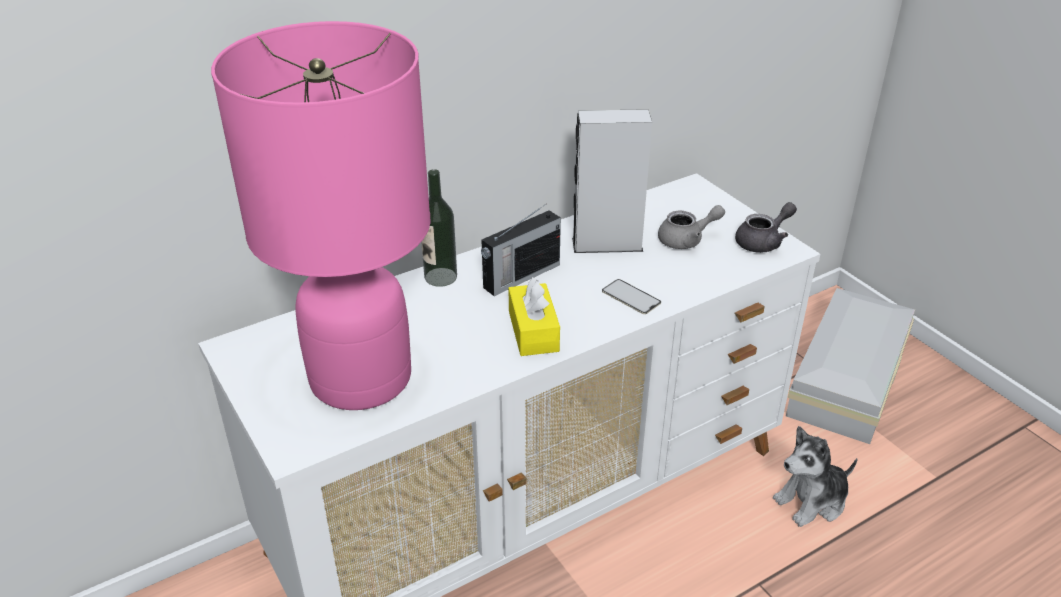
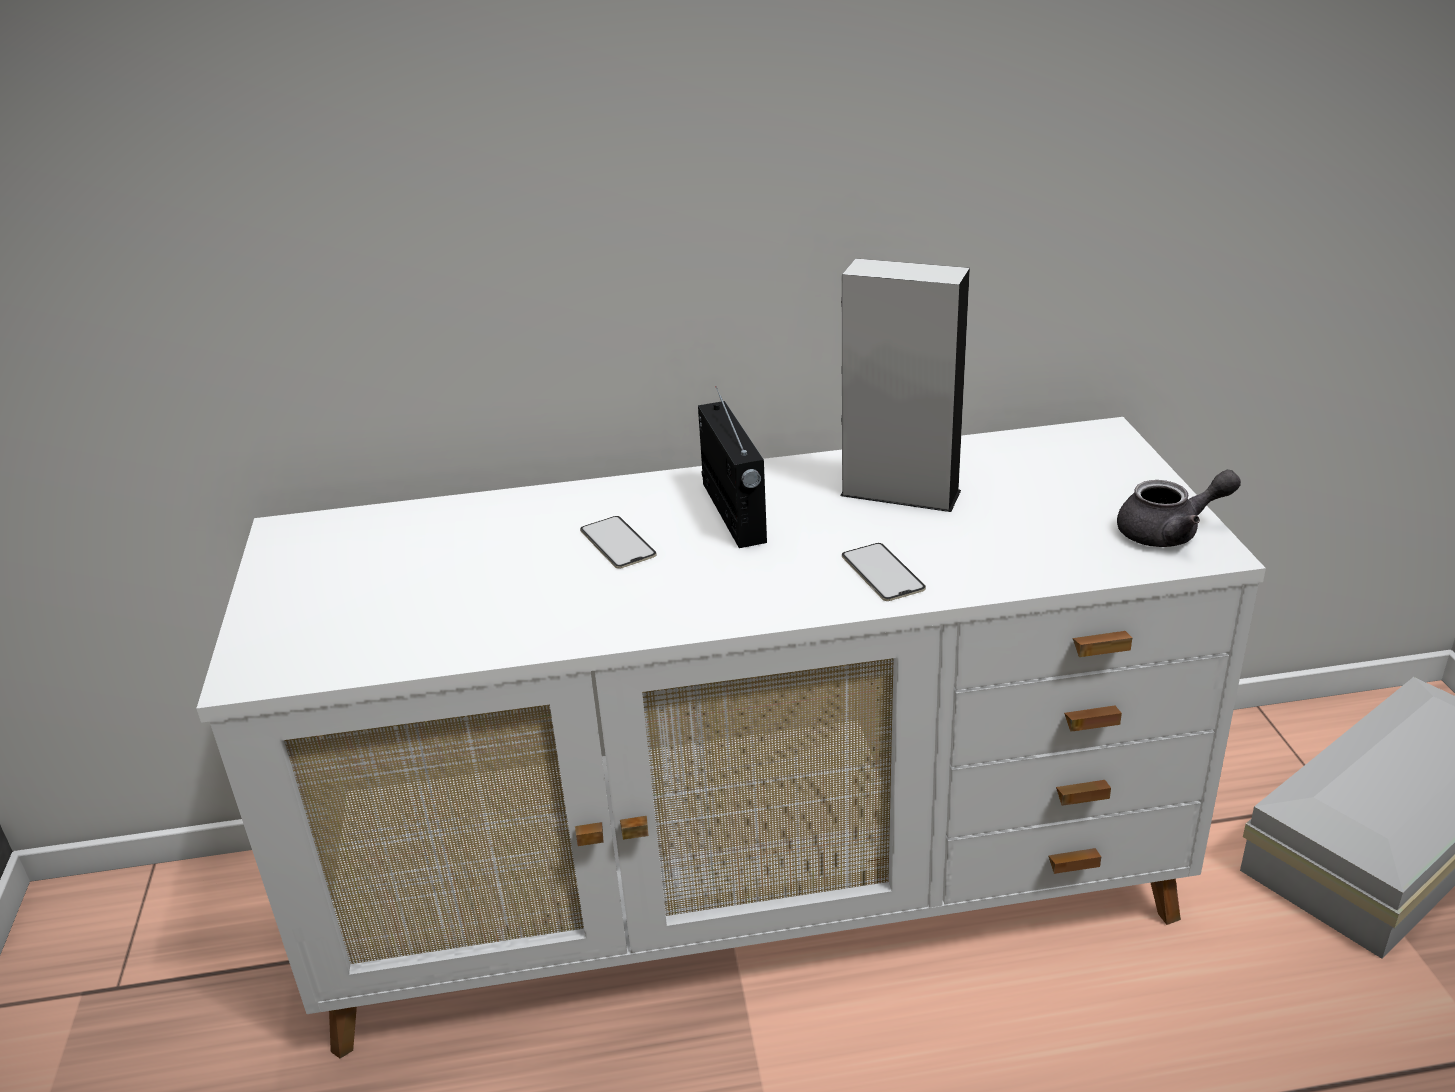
camera: 25 degrees right, 5 degrees down
pink table lamp [211,21,430,410] -> none
bottle [421,169,457,287] -> none
radio [481,203,561,296] -> radio turned 90 degrees counterclockwise [698,386,767,548]
yellow tissue box [508,277,560,356] -> none
grey teapot [658,205,725,249] -> none
plush toy [773,426,858,527] -> none
none -> phone [580,516,657,569]

